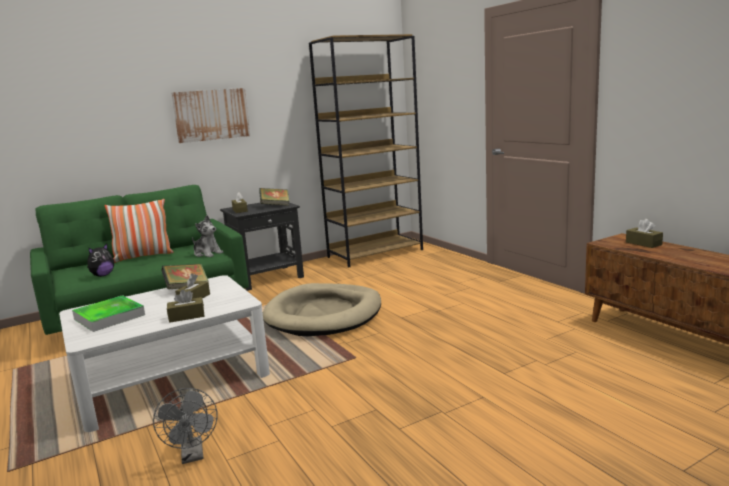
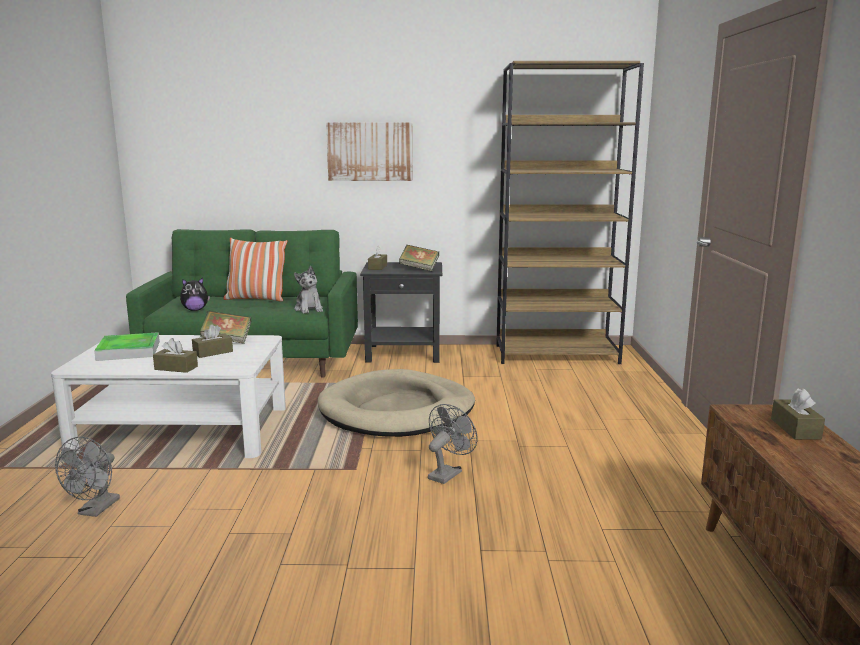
camera: 30 degrees right, 0 degrees up
none -> grey fan [428,404,478,484]

